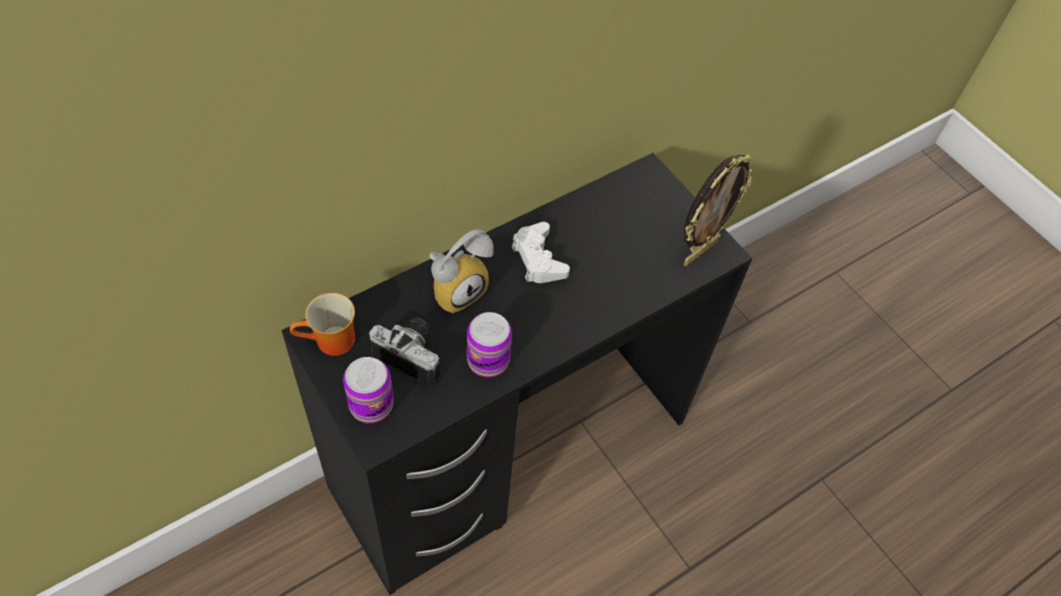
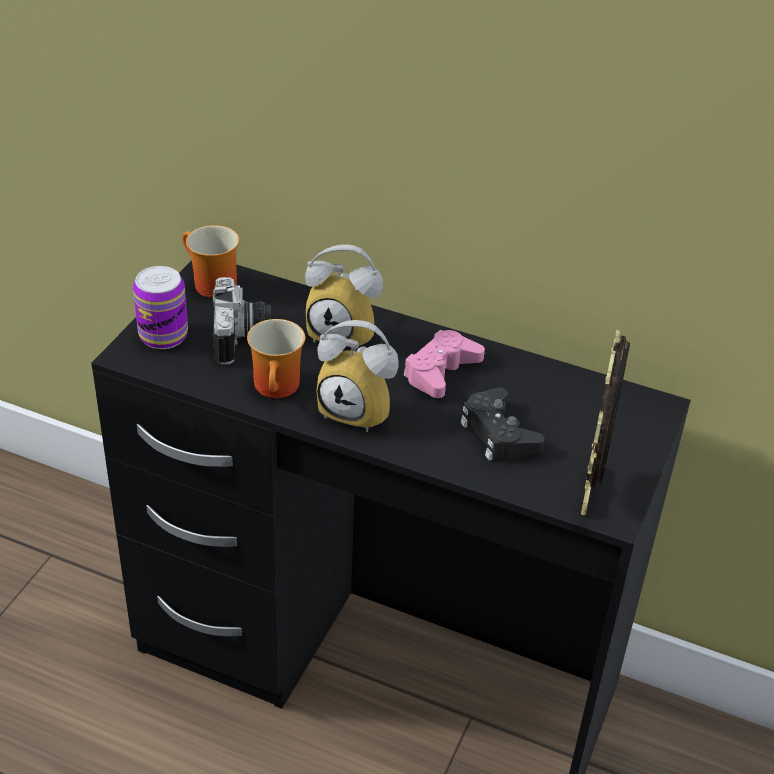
camera: 60 degrees right, 15 degrees down
can [467,312,512,378] -> mug [247,319,305,398]
white game controller [512,222,570,283] -> pink game controller [404,330,485,398]
picture frame [683,155,752,266] -> picture frame turned 90 degrees clockwise [581,330,630,515]
none -> alarm clock [317,320,399,432]
none -> black game controller [460,388,544,461]

